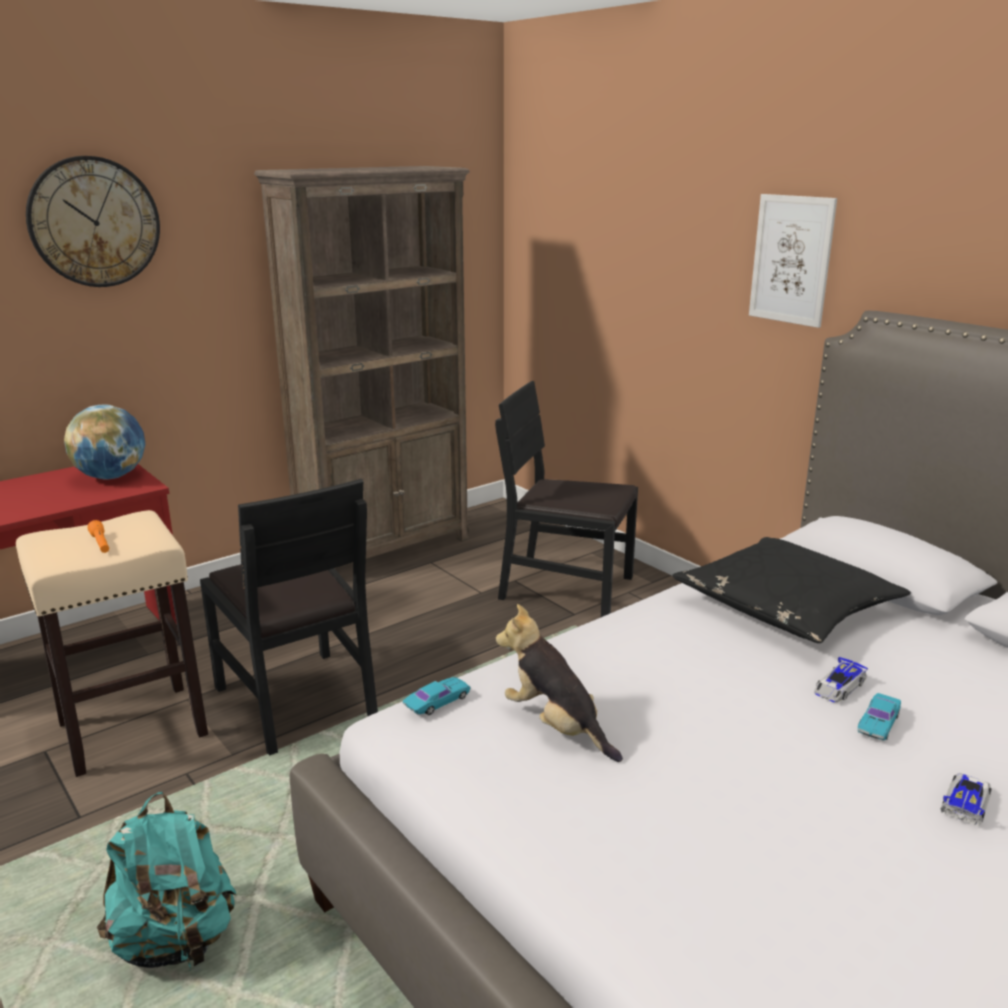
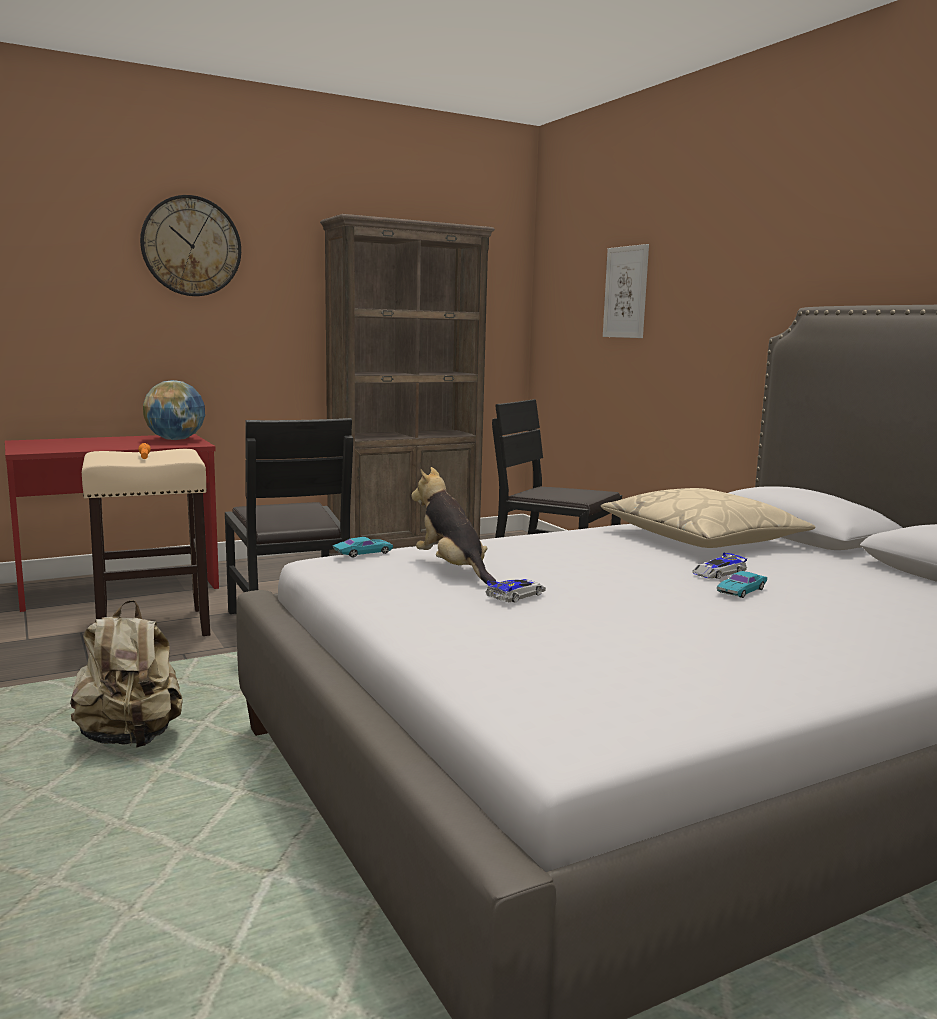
camera: 10 degrees right, 10 degrees down
turquoise backpack [97,792,236,971] -> beige backpack [70,600,182,747]
black pillow [672,537,911,643] -> beige pillow [601,488,815,548]
picture [749,194,837,328] -> picture moved to [603,244,649,338]
toy car [941,773,992,826] -> toy car moved to [486,579,546,603]

